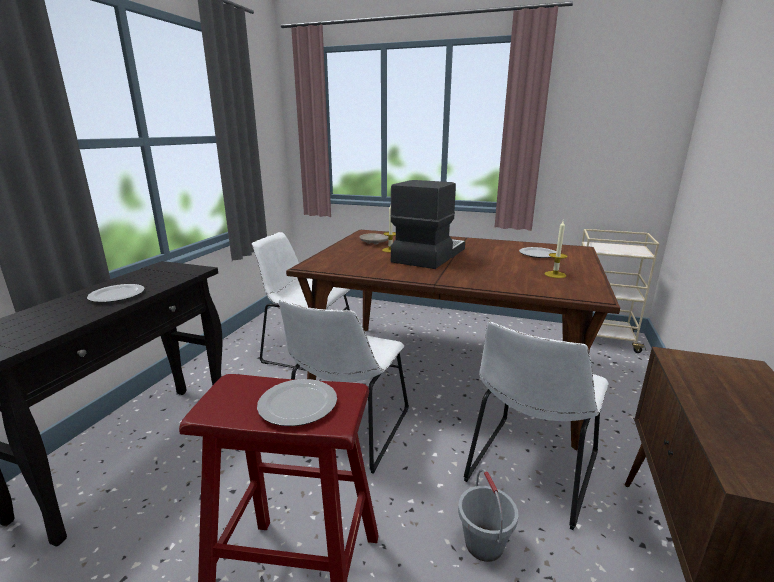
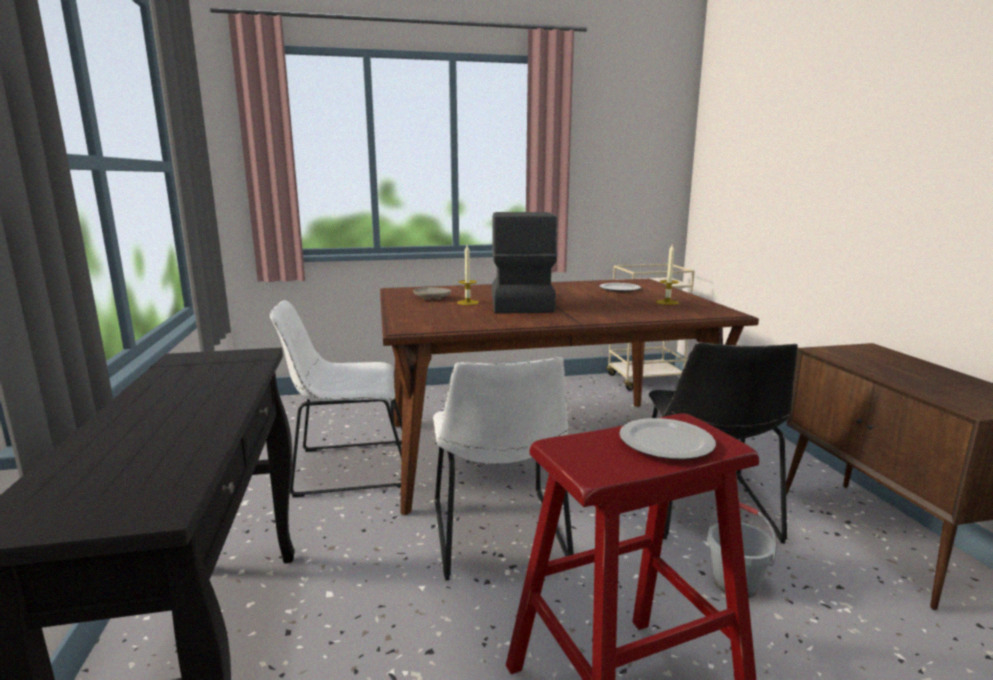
camera: 30 degrees left, 5 degrees down
plate [87,284,145,302] -> none
white chair [463,321,608,530] -> black chair [649,342,798,543]

